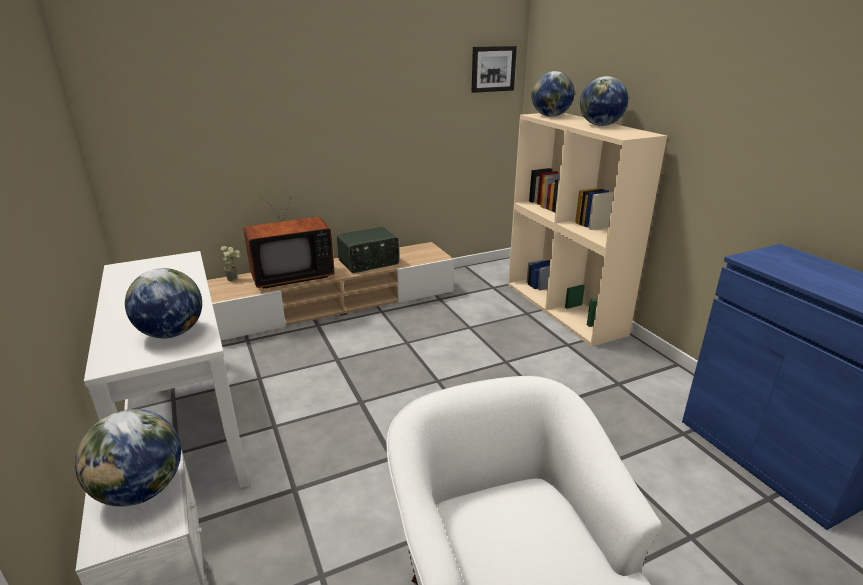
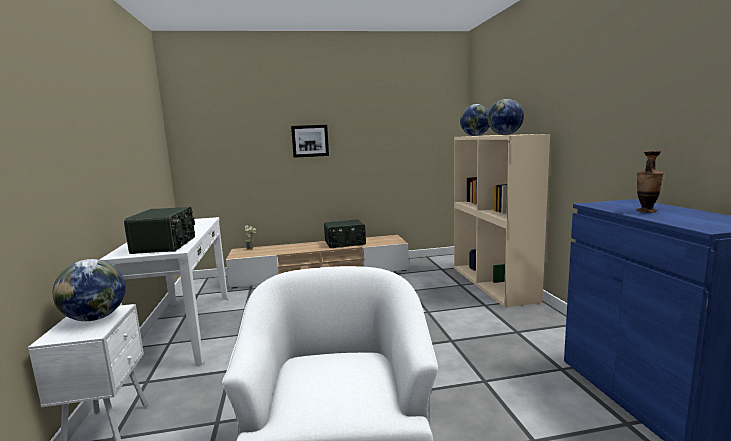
camera: 15 degrees right, 15 degrees down
globe [125,268,202,339] -> radio [124,207,195,254]
television [244,190,334,289] -> none
picture [471,46,517,93] -> picture moved to [291,125,329,158]
none -> vase [636,151,664,213]

